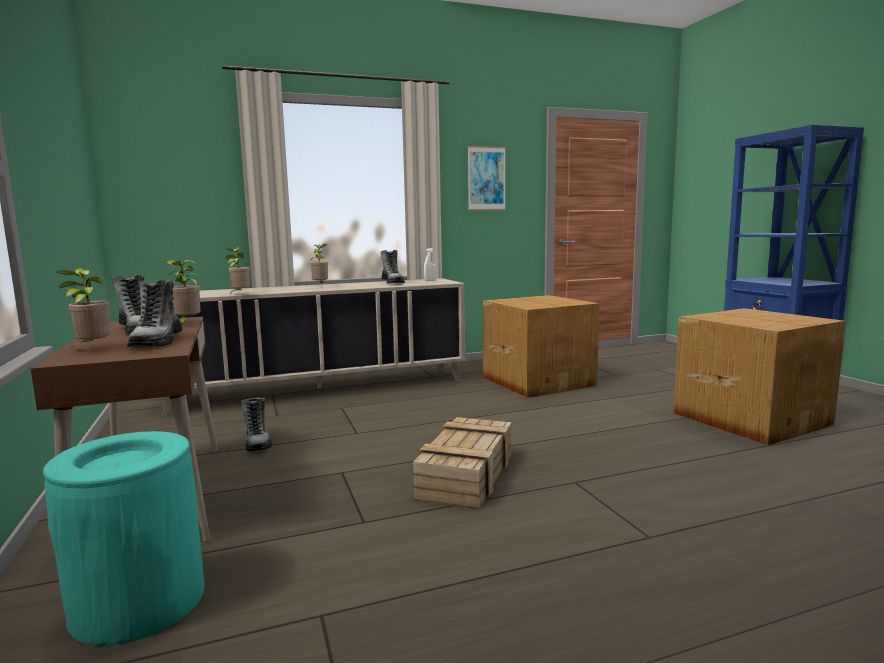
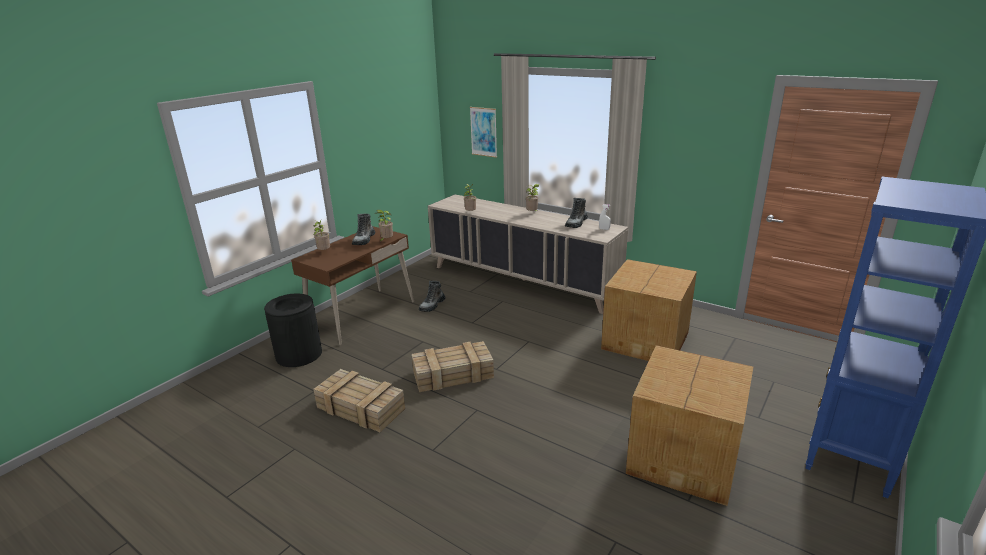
camera: 55 degrees right, 15 degrees up
turquoise trash can [43,431,205,645] -> black trash can [264,294,322,367]
boot [127,280,183,347] -> none
picture [468,146,506,210] -> picture moved to [470,107,497,158]
none -> crate [313,369,405,432]

